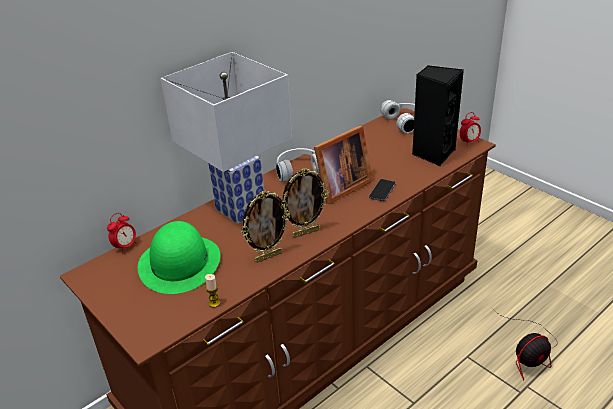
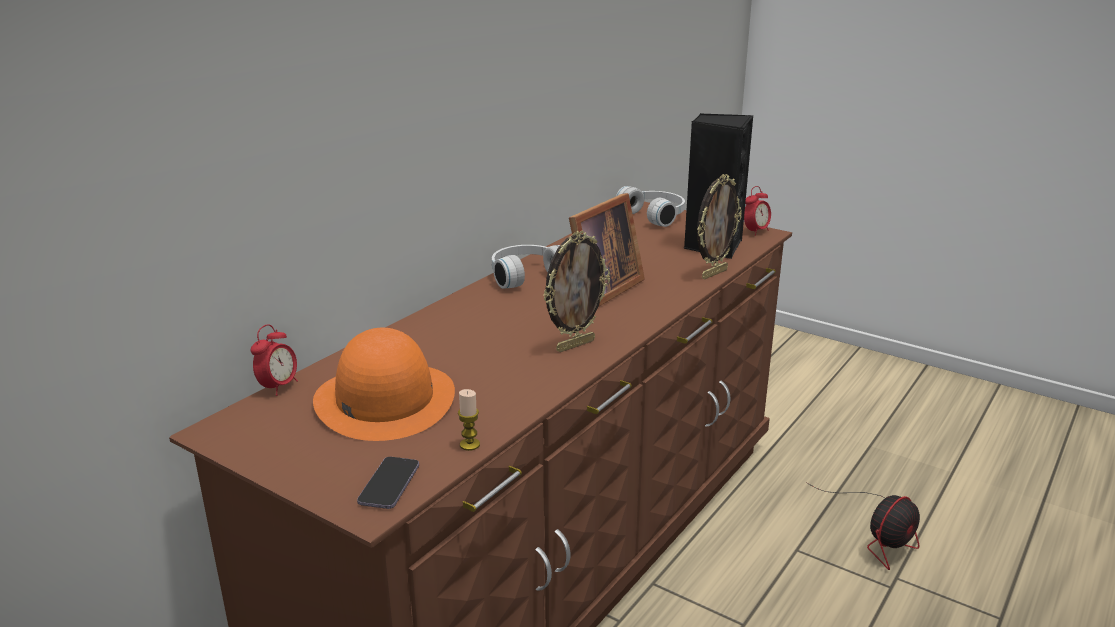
camera: 15 degrees left, 10 degrees down
green hat [138,221,220,294] -> orange hat [313,328,455,441]
white table lamp [160,52,292,224] -> none
picture frame [241,191,290,263] -> picture frame moved to [697,174,742,279]
phone [369,179,396,201] -> phone moved to [357,457,419,509]

